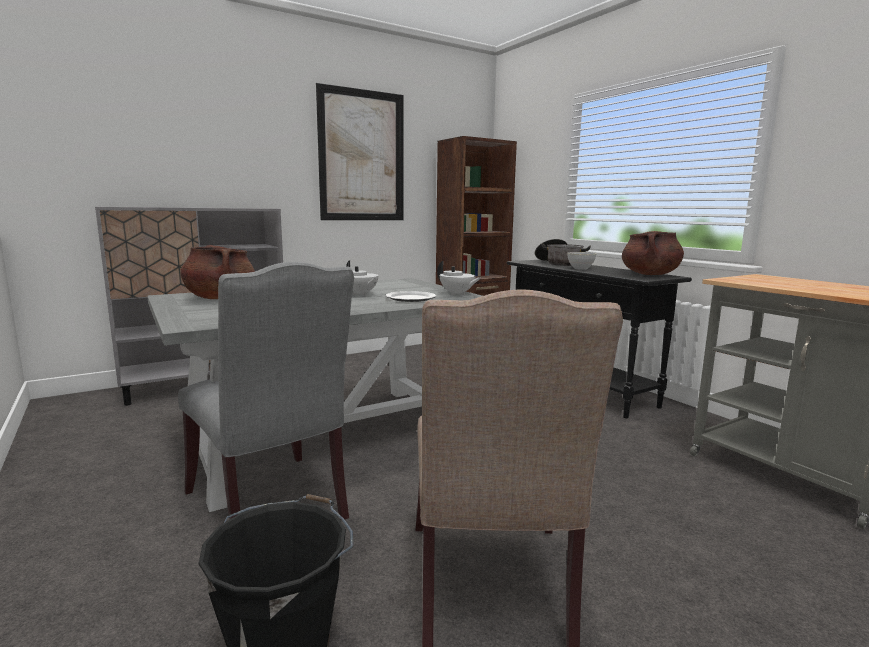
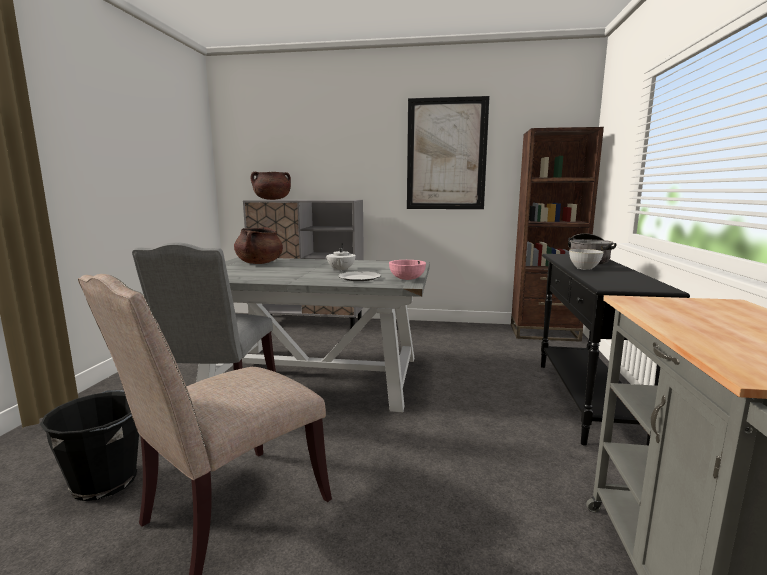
camera: 40 degrees right, 0 degrees up
white teapot [437,261,481,295] -> pink bowl [389,260,426,280]
brown cooking pot [622,231,684,275] -> brown cooking pot moved to [251,172,291,200]

